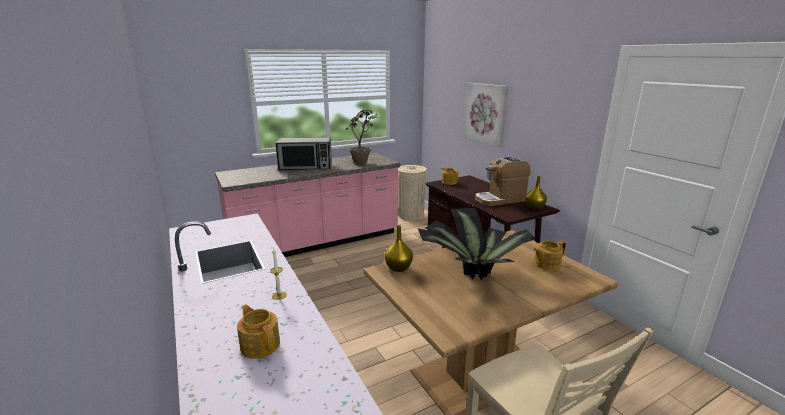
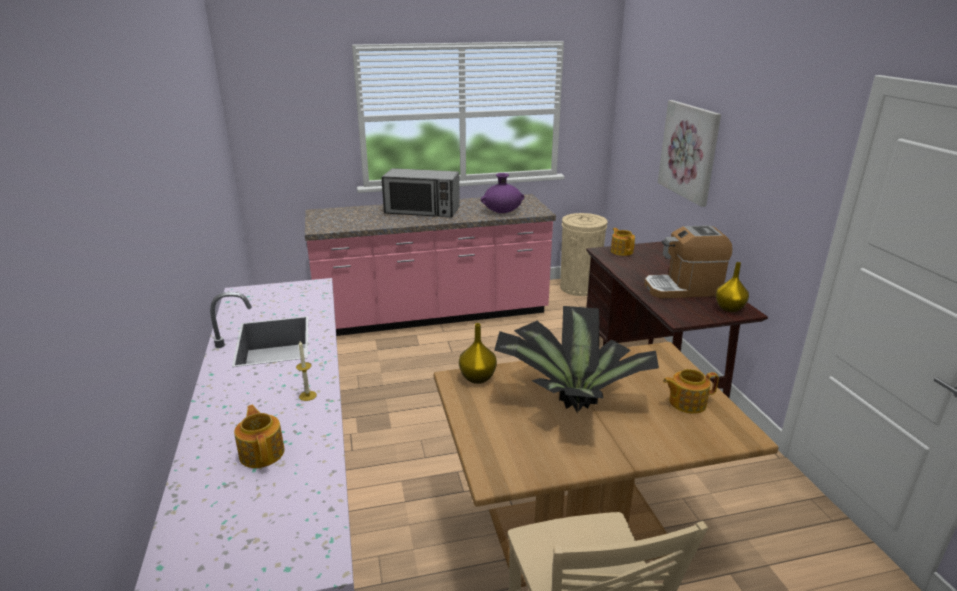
camera: 15 degrees right, 5 degrees up
potted plant [346,110,377,164] -> purple vase [481,173,524,213]

